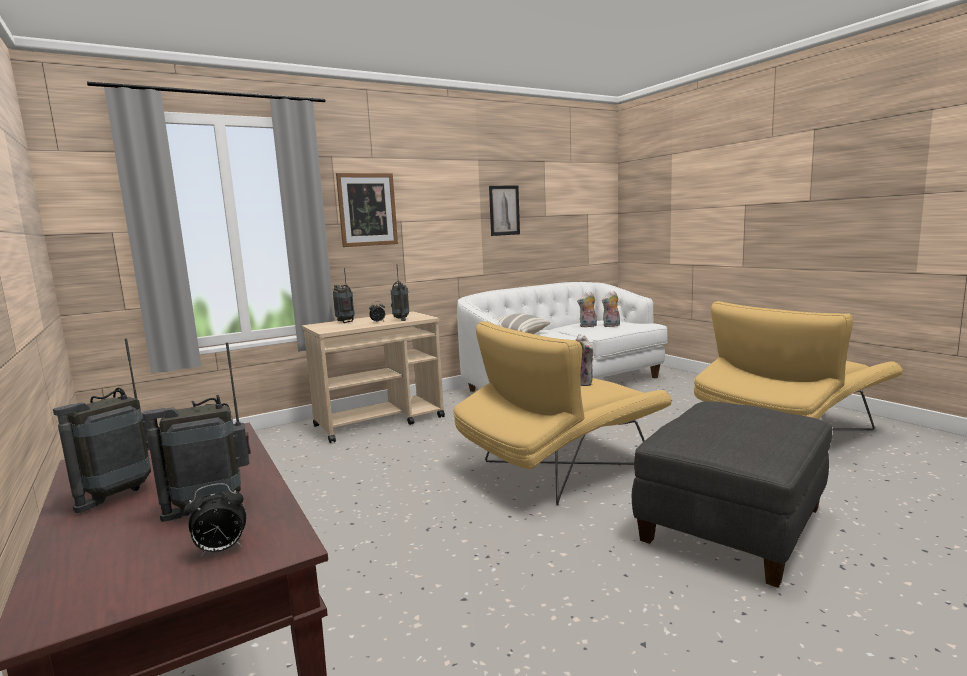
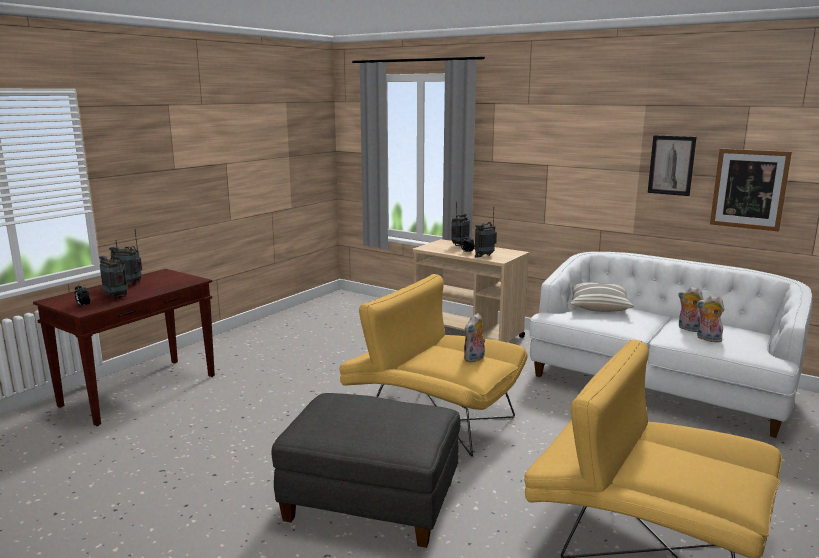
camera: 65 degrees right, 5 degrees up
picture [336,173,398,247] -> picture moved to [710,148,792,231]

